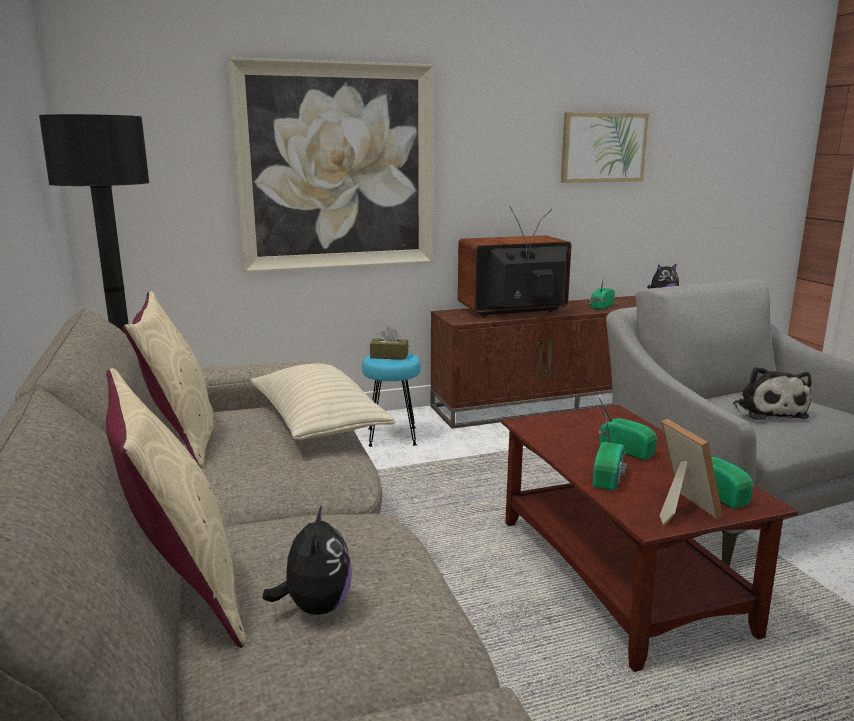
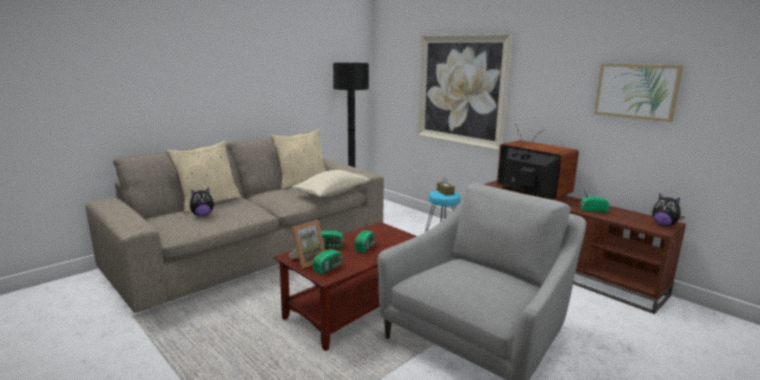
camera: 65 degrees right, 0 degrees up
plush toy [733,367,811,420] -> none

